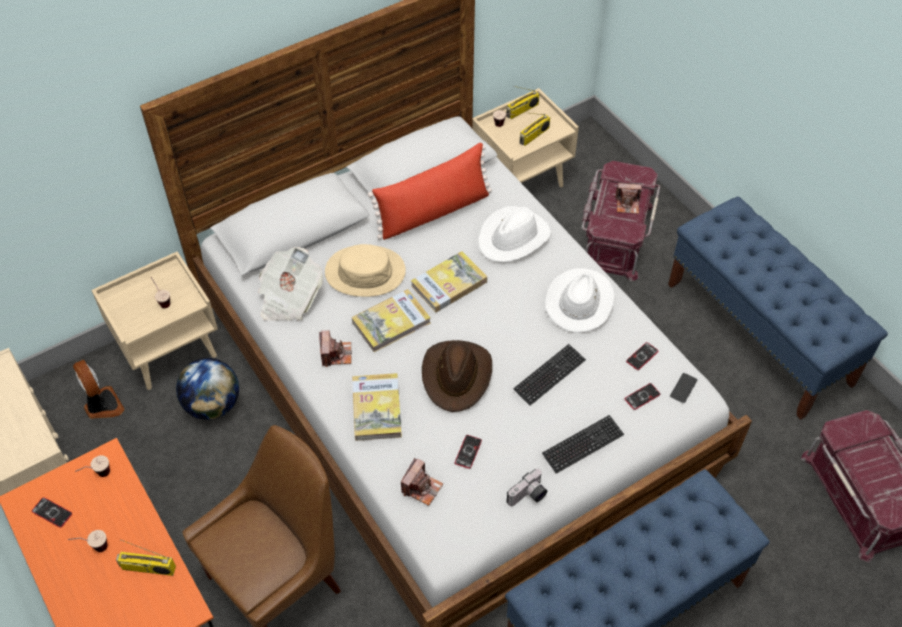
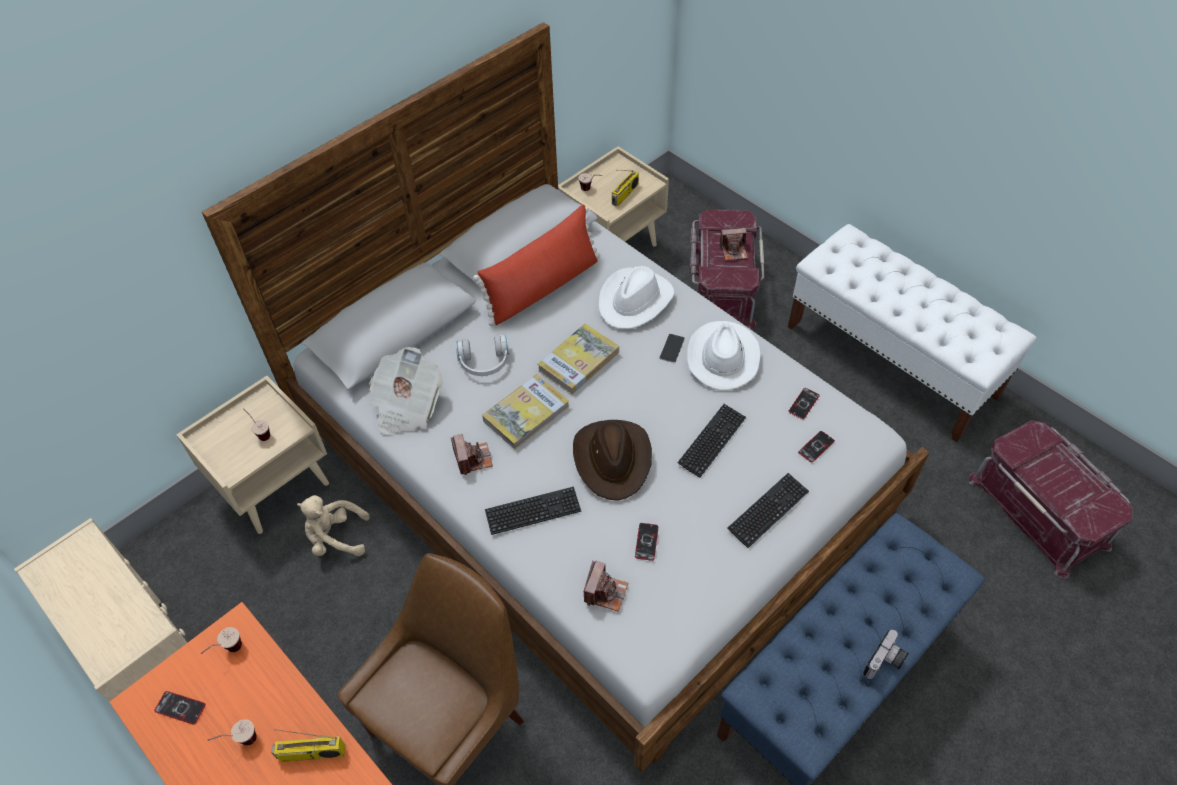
camera: 10 degrees left, 0 degrees up
fan [73,359,125,419] -> none
globe [176,358,239,420] -> beige plush toy [297,495,370,556]
beige hat [325,244,406,297] -> white headphones [455,335,509,376]
book [352,373,402,441] -> keyboard [485,487,581,535]
radio [506,86,539,119] -> none
camera [507,469,547,506] -> camera moved to [863,630,908,679]
blue bench [668,196,888,420] -> white bench [788,224,1037,442]
phone [670,373,698,404] -> phone moved to [659,334,685,363]

